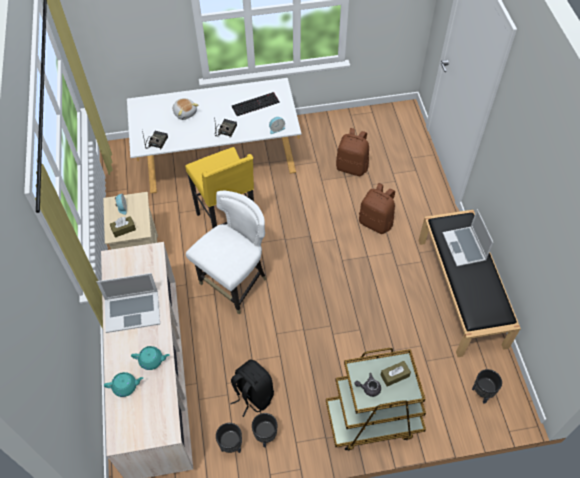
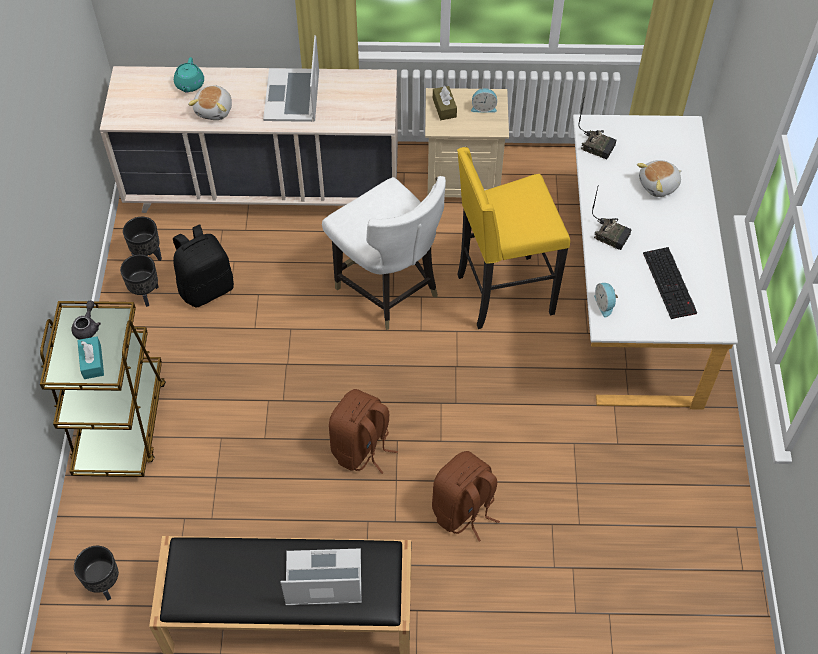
camera: 100 degrees right, 0 degrees up
turquoise teapot [131,346,169,370] -> plush toy [188,86,232,120]
brown backpack [336,128,369,176] -> brown backpack moved to [329,389,398,474]
brown tissue box [381,361,411,387] -> turquoise tissue box [77,336,104,379]

